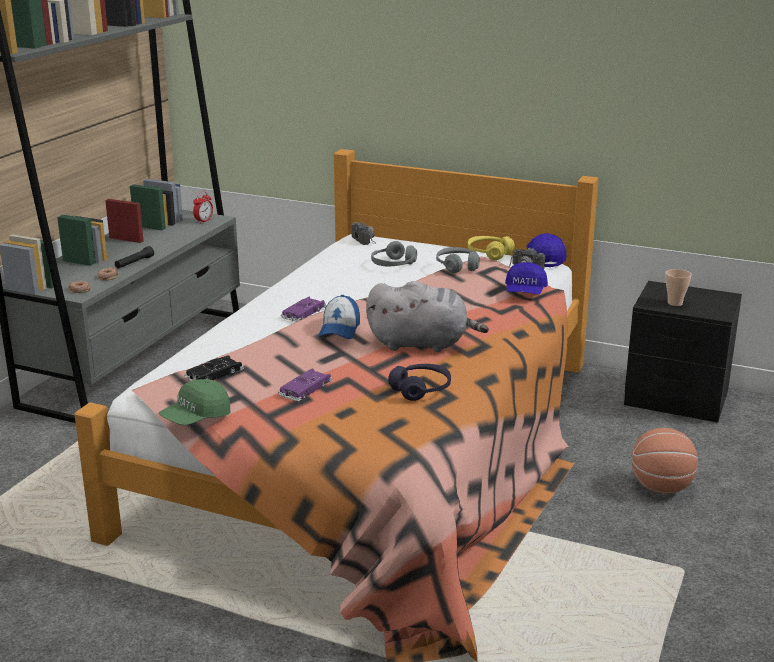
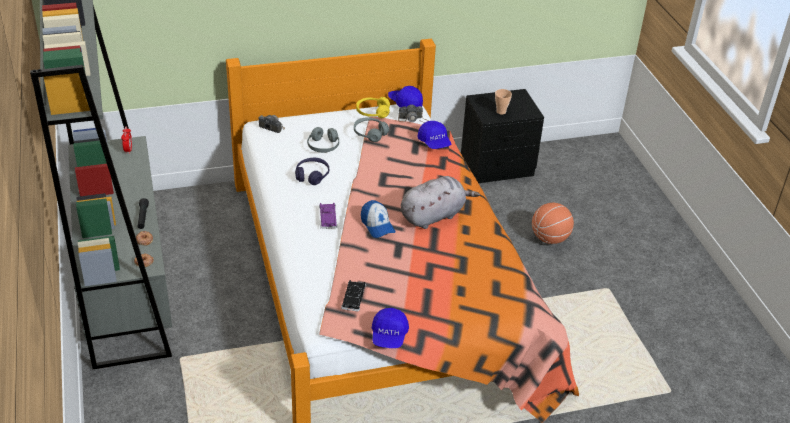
camera: 40 degrees left, 15 degrees up
green cap [159,379,230,425] -> blue cap [372,308,409,348]
purple toy car [278,368,332,402] -> none
purple headphones [388,364,451,401] -> purple headphones moved to [295,158,329,185]

